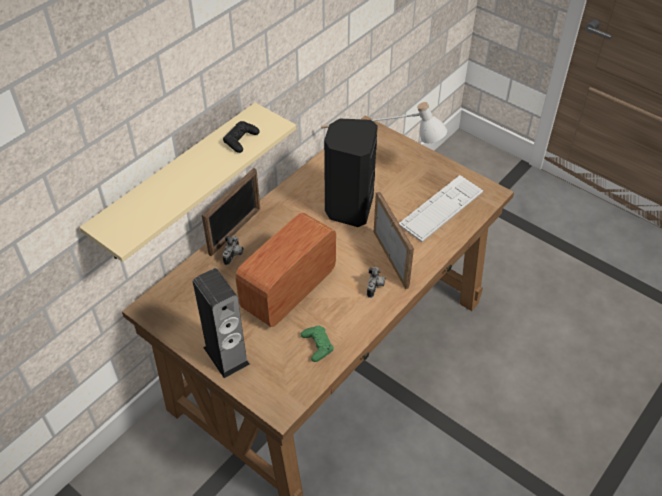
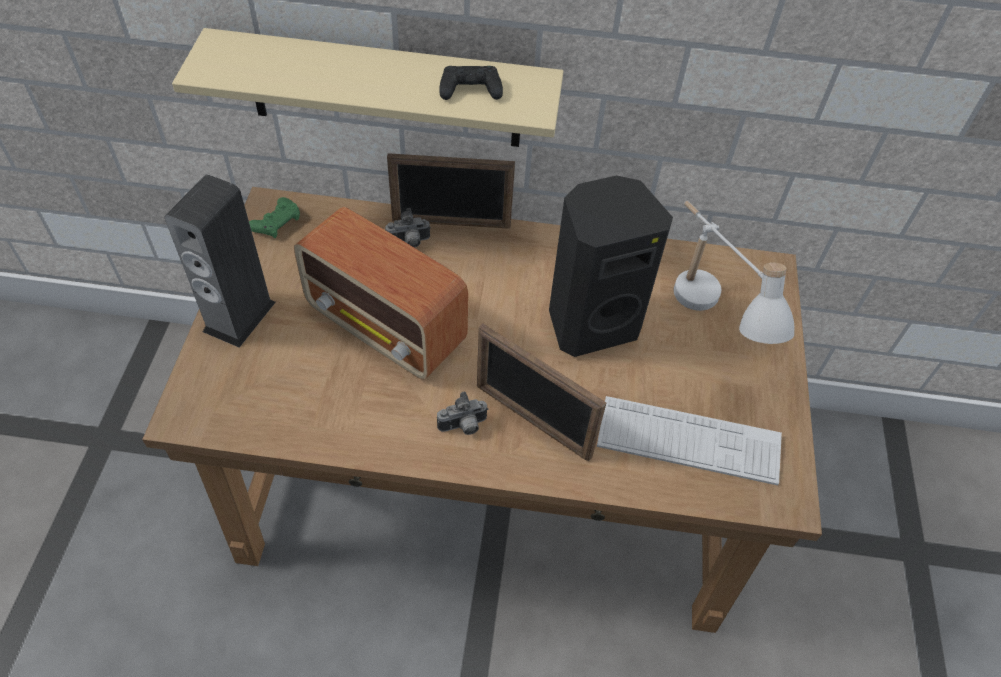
camera: 55 degrees right, 5 degrees up
radio [235,212,336,327] -> radio turned 150 degrees counterclockwise [294,207,468,379]
green game controller [300,326,334,362] -> green game controller moved to [249,197,300,238]
picture frame [374,192,414,289] -> picture frame turned 90 degrees clockwise [477,323,606,461]

